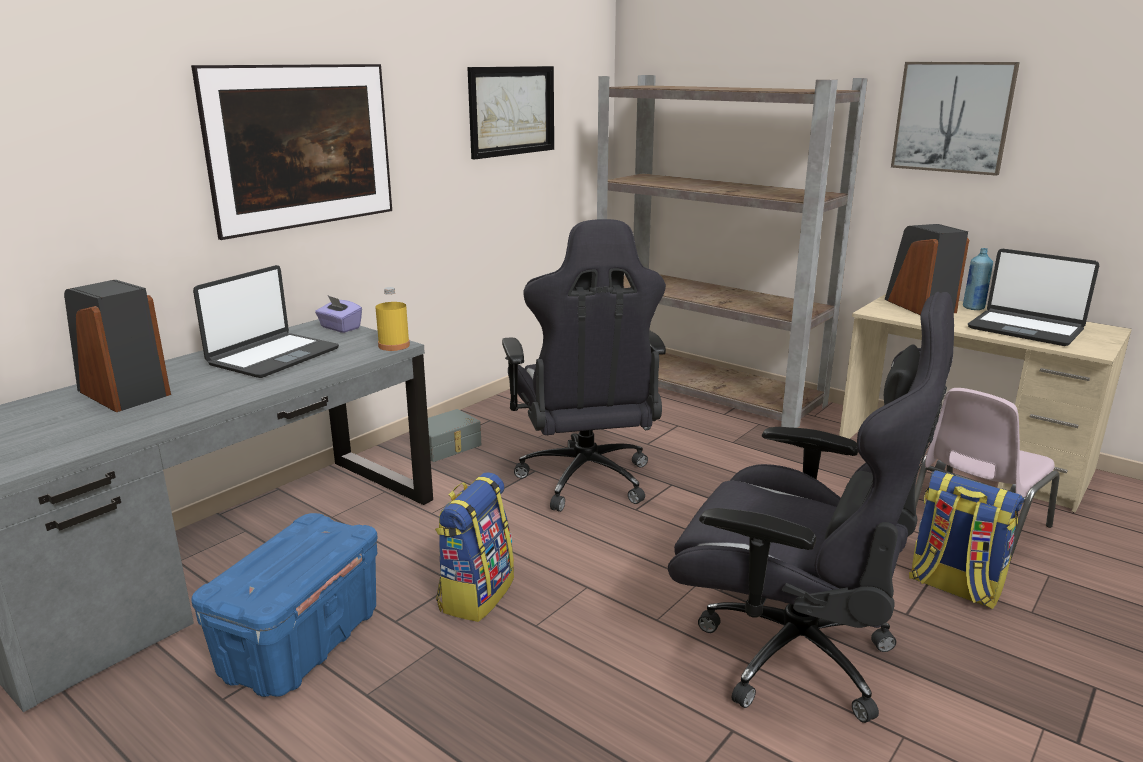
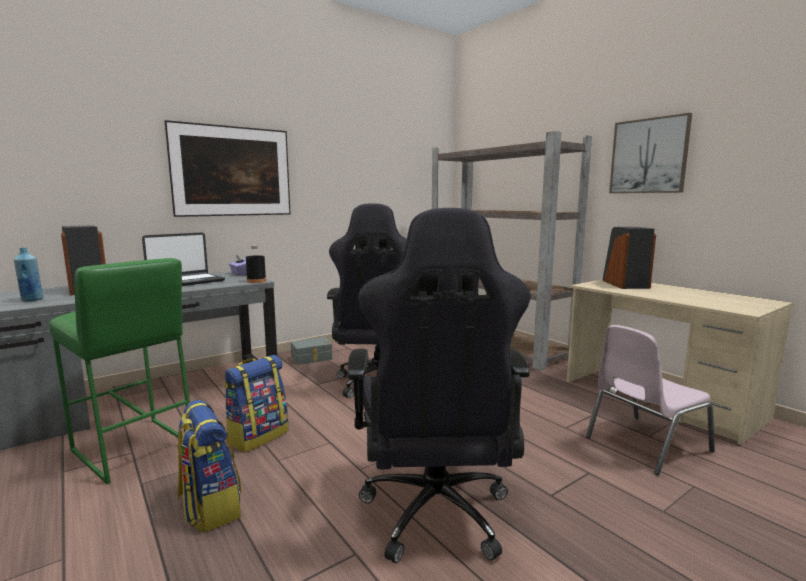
camera: 15 degrees right, 10 degrees down
blue storage box [191,513,378,697] -> green stool [49,258,190,484]
yellow bottle [375,287,410,351] -> black bottle [246,245,266,283]
picture [467,66,554,160] -> none
black office chair [668,292,954,723] -> black office chair turned 45 degrees clockwise [348,208,531,563]
backpack [909,470,1024,609] -> backpack moved to [178,400,242,532]
blue bottle [963,248,993,310] -> blue bottle moved to [14,248,44,302]
laptop [968,249,1099,346] -> none

